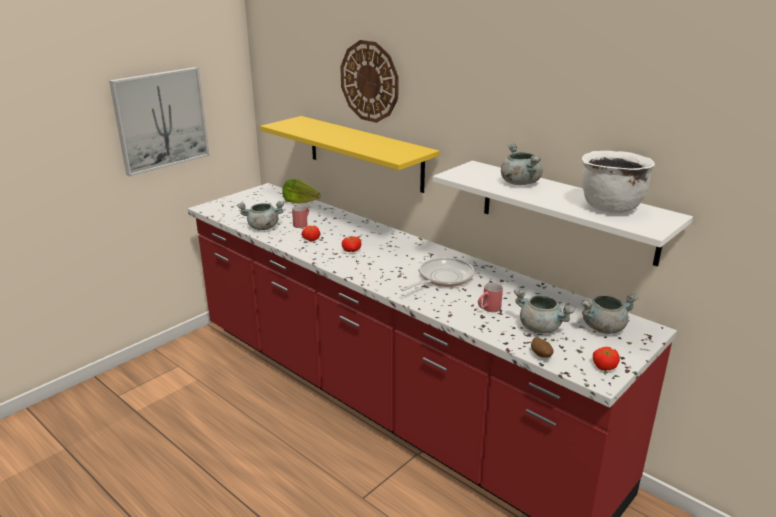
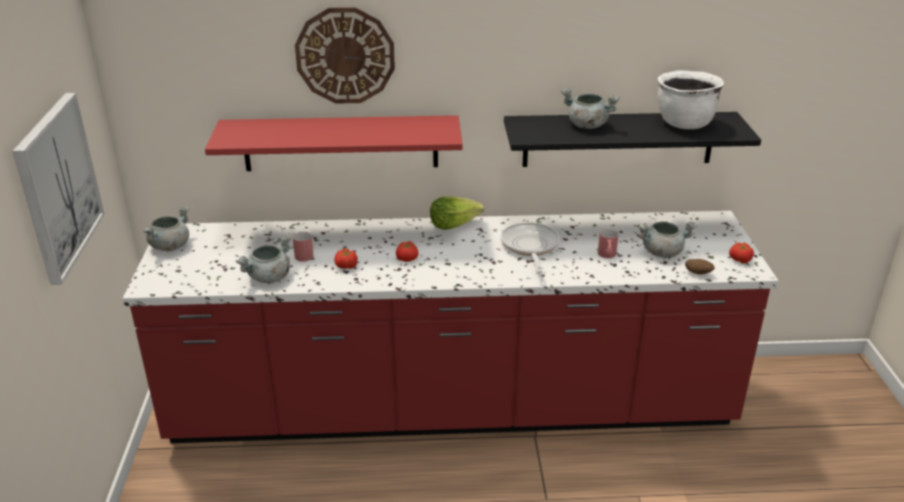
camera: 45 degrees left, 5 degrees up
yellow shelf [260,116,439,193] -> red shelf [205,115,463,171]
lettuce [283,179,321,204] -> lettuce moved to [430,197,484,230]
white shelf [433,161,693,267] -> black shelf [504,112,761,167]
grey cooking pot [581,293,639,334] -> grey cooking pot moved to [143,206,189,251]

